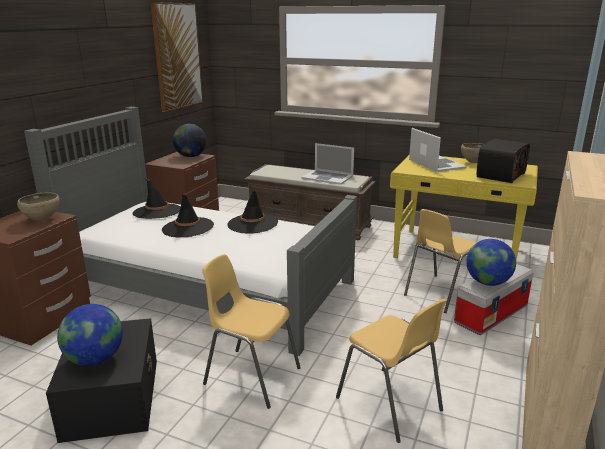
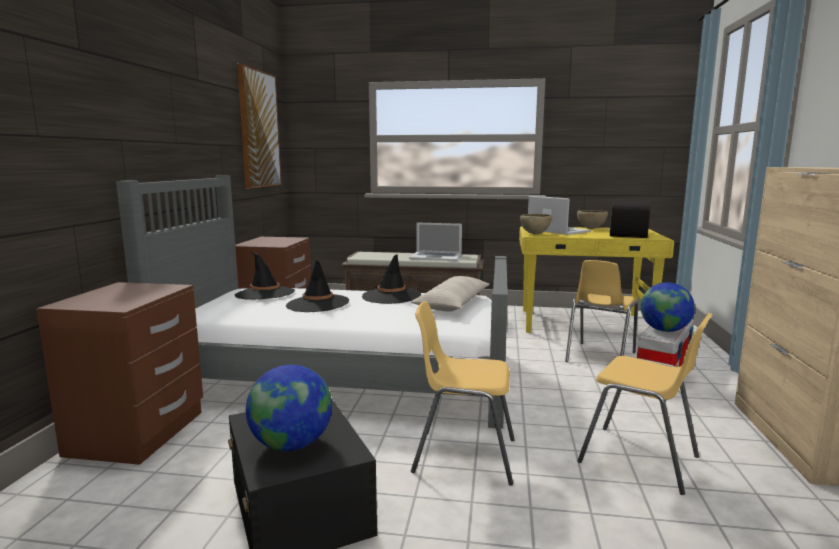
camera: 15 degrees left, 10 degrees down
brown bowl [17,193,59,221] -> brown bowl moved to [520,214,552,235]
globe [173,124,207,157] -> none
none -> beige pillow [411,276,490,312]

